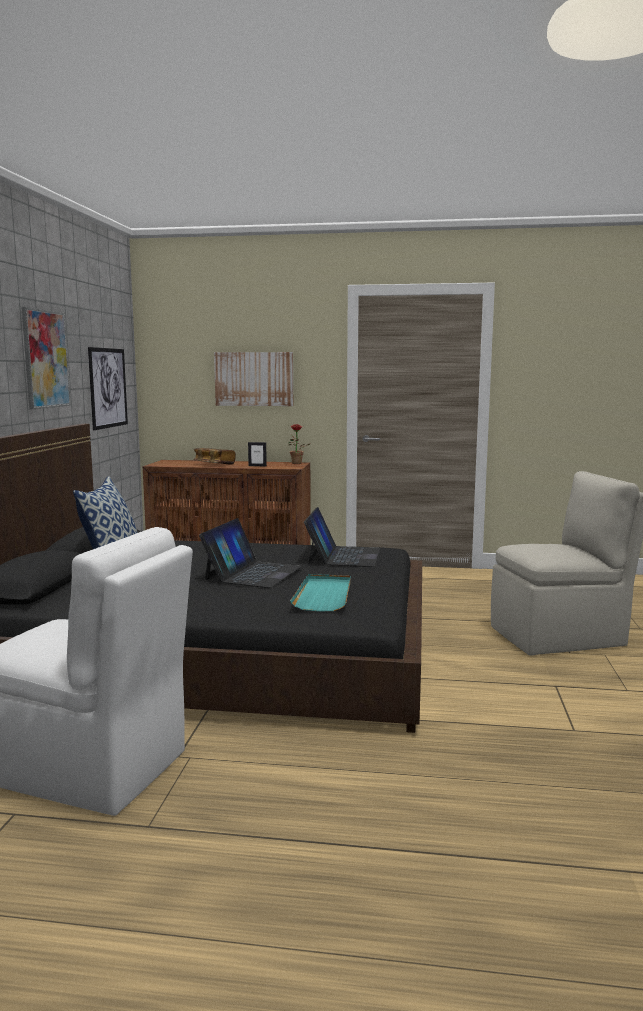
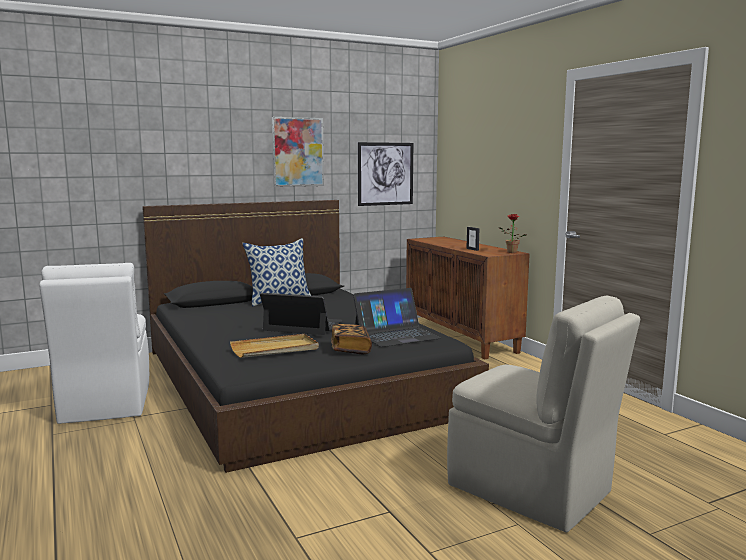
camera: 55 degrees right, 0 degrees up
book [193,448,236,465] -> book moved to [331,324,372,354]
laptop [199,518,302,588] -> laptop turned 150 degrees counterclockwise [260,293,343,335]
picture [214,352,293,406] -> none
turquoise tray [290,574,351,611] -> beige tray [230,334,319,358]

